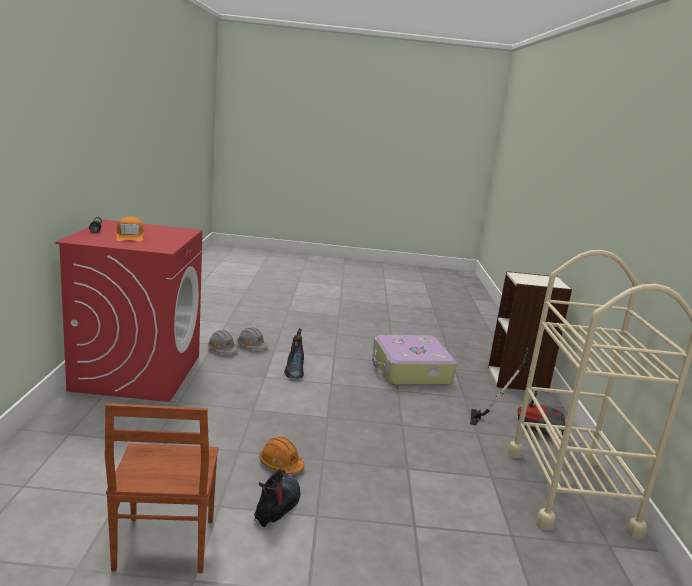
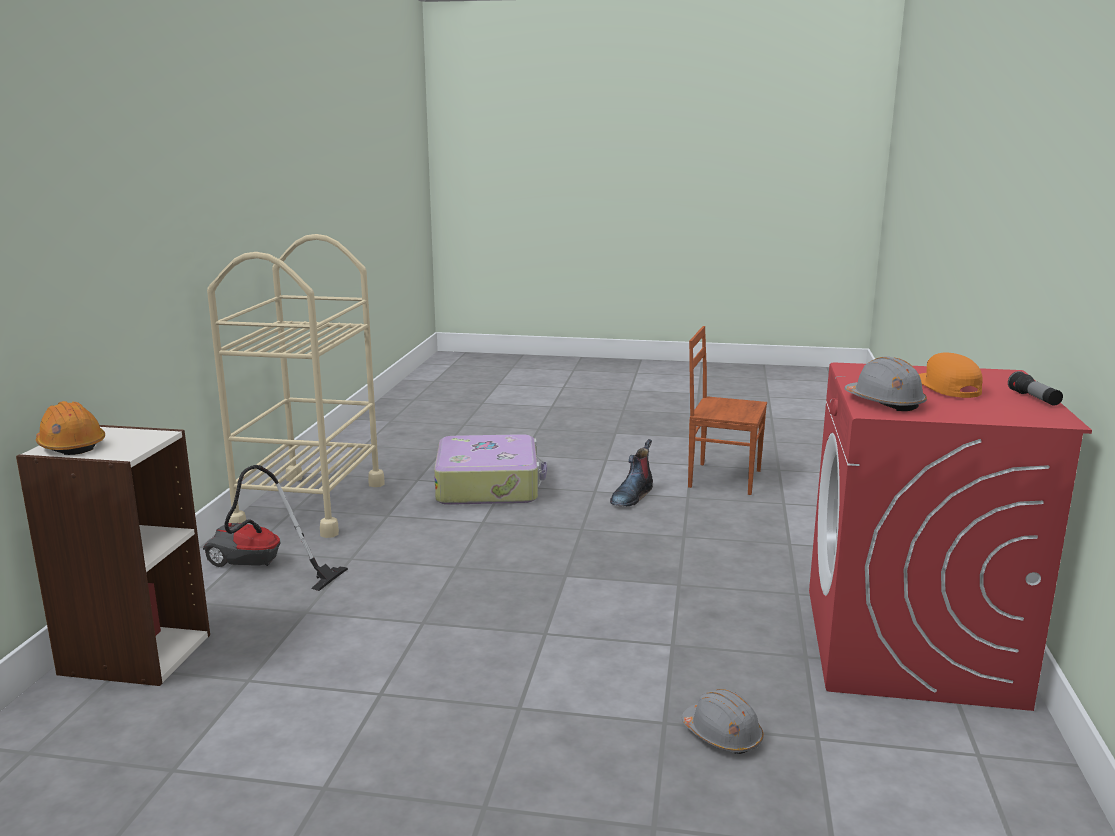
camera: 170 degrees left, 0 degrees up
brown chair [105,403,219,573] -> brown chair turned 75 degrees counterclockwise [688,326,767,495]
grey hard hat [208,330,238,354] -> grey hard hat moved to [844,357,927,411]
orange hard hat [260,437,305,474] -> orange hard hat moved to [35,401,105,455]
boot [284,329,304,379] -> none
suitcase [372,335,457,386] -> suitcase moved to [434,434,547,505]

